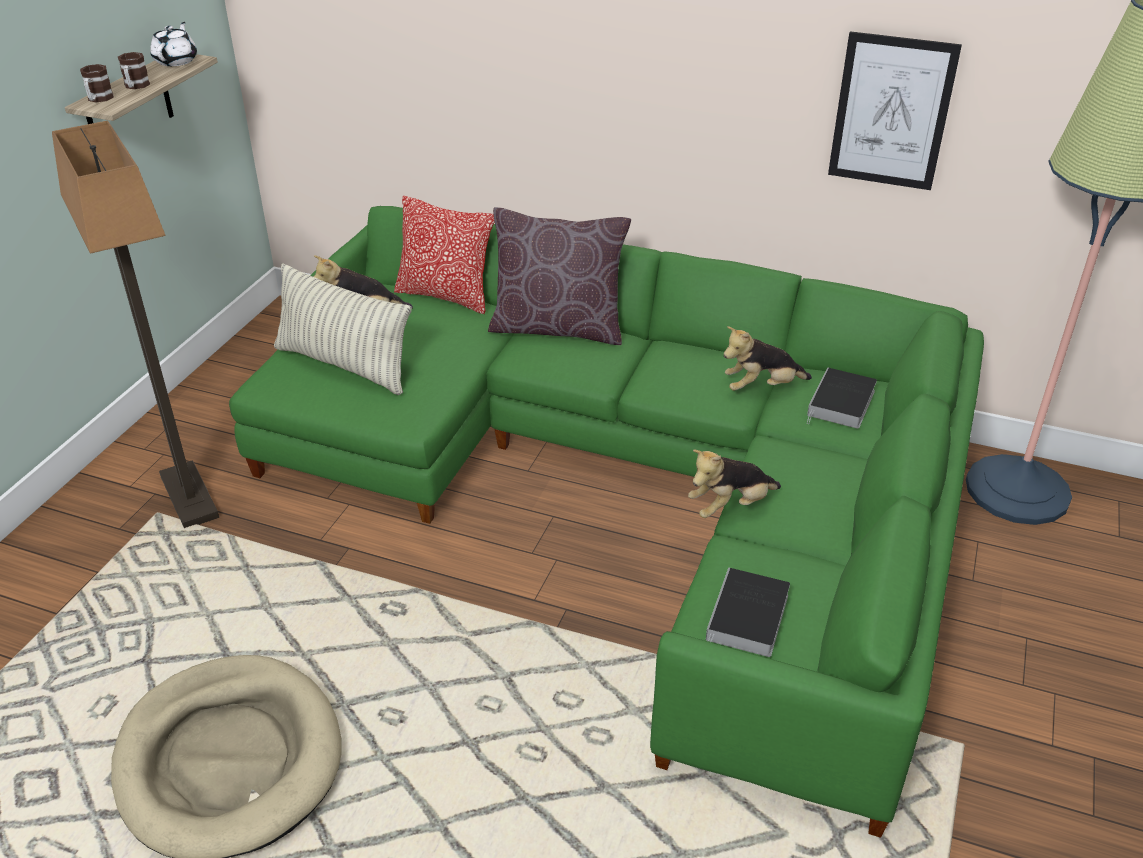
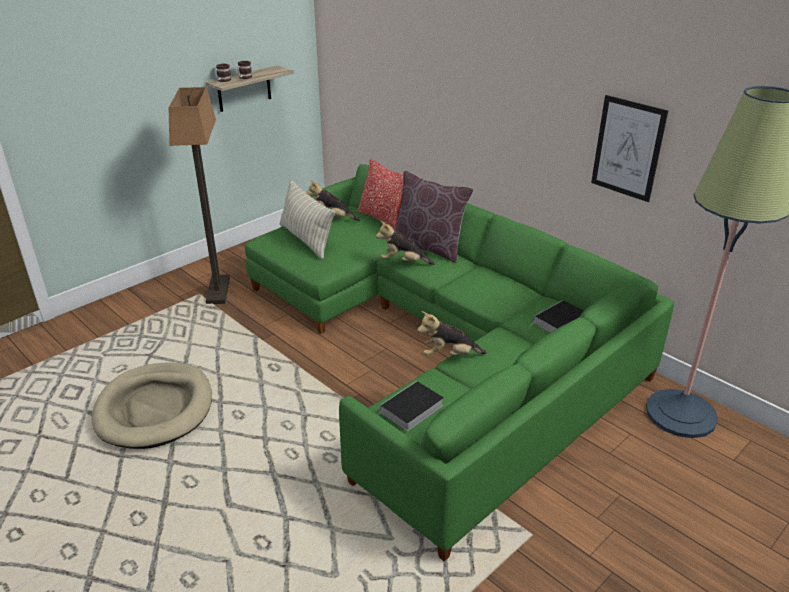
camera: 25 degrees right, 5 degrees down
white teapot [150,22,197,66] -> none
plush toy [724,326,812,391] -> plush toy moved to [376,221,435,265]

